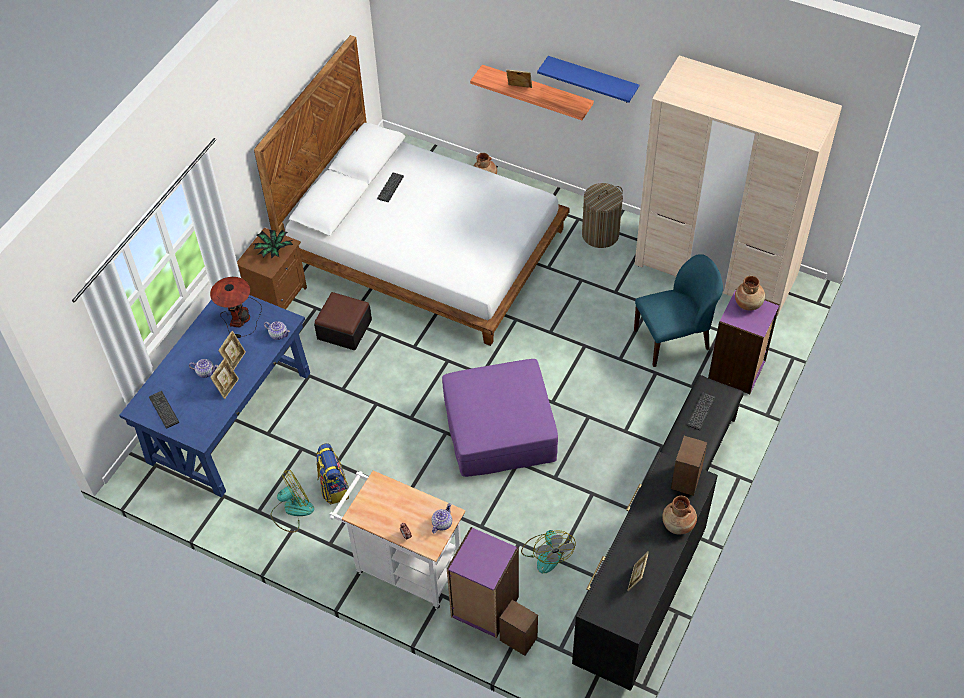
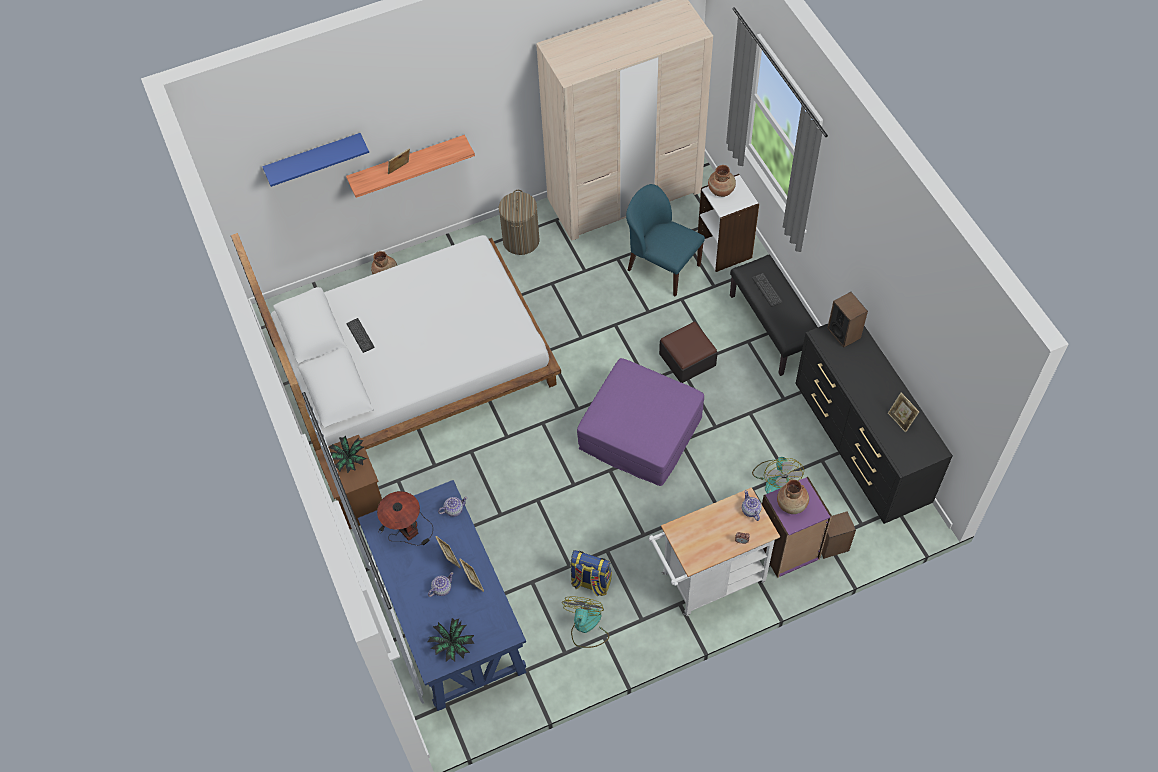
camera: 50 degrees left, 5 degrees up
keyboard [149,391,179,429] -> potted plant [428,618,474,661]
ottoman [314,292,372,350] -> ottoman moved to [659,322,718,383]
fan [521,530,576,573] -> fan turned 60 degrees clockwise [752,457,804,494]
blue shelf [537,56,639,103] -> blue shelf moved to [262,133,369,187]
blue chair [634,254,723,367] -> blue chair turned 75 degrees counterclockwise [626,184,705,296]
brown vase [662,496,697,535] -> brown vase moved to [777,479,809,514]
purple bookcase [708,290,780,394] -> white bookcase [698,174,759,272]

